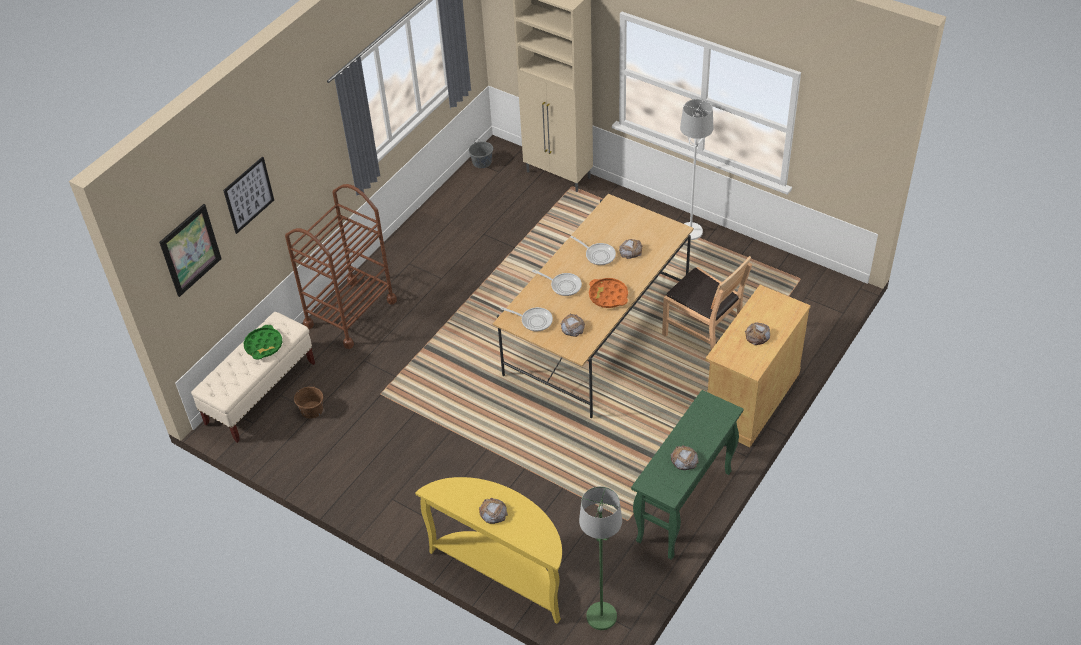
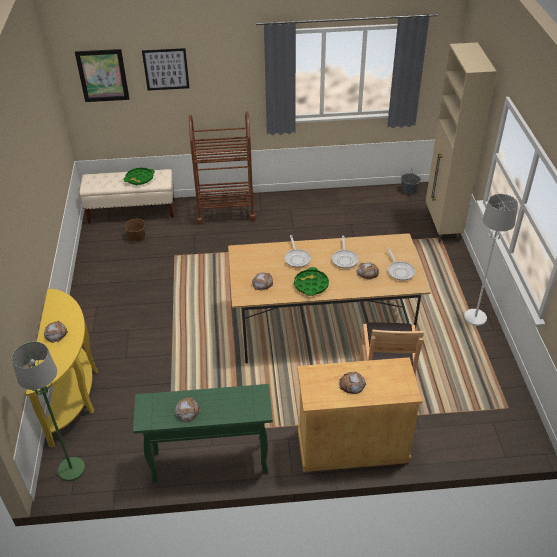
camera: 50 degrees right, 5 degrees down
frying pan [500,307,553,331] -> frying pan moved to [387,248,415,281]
orange tray [589,278,628,308] -> green tray [294,267,329,296]

